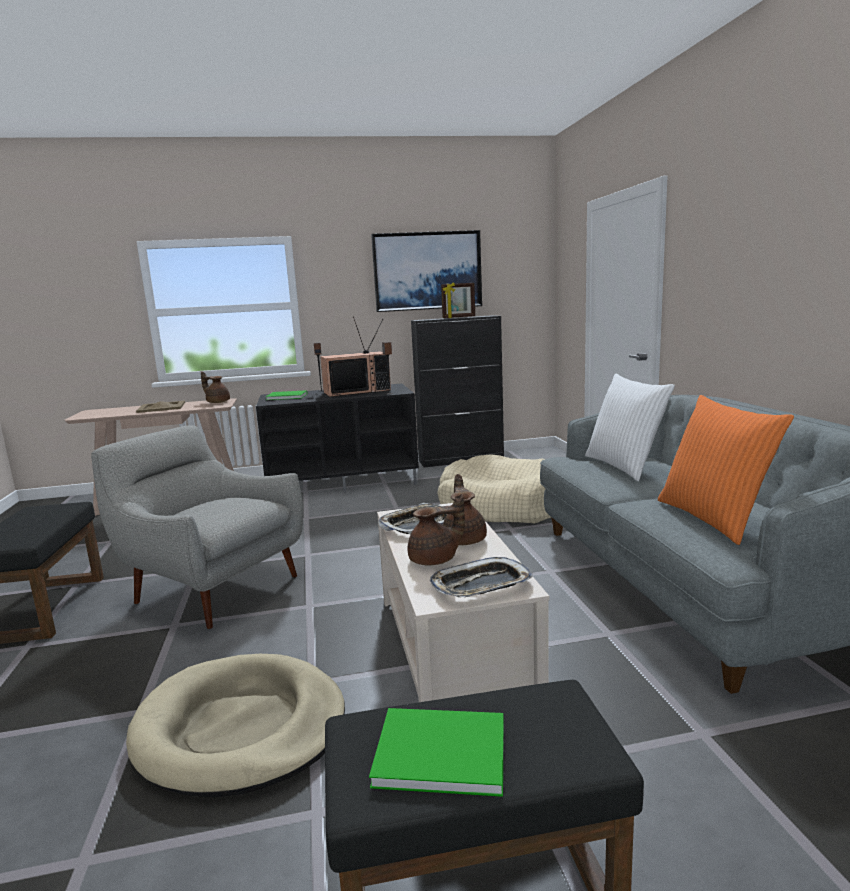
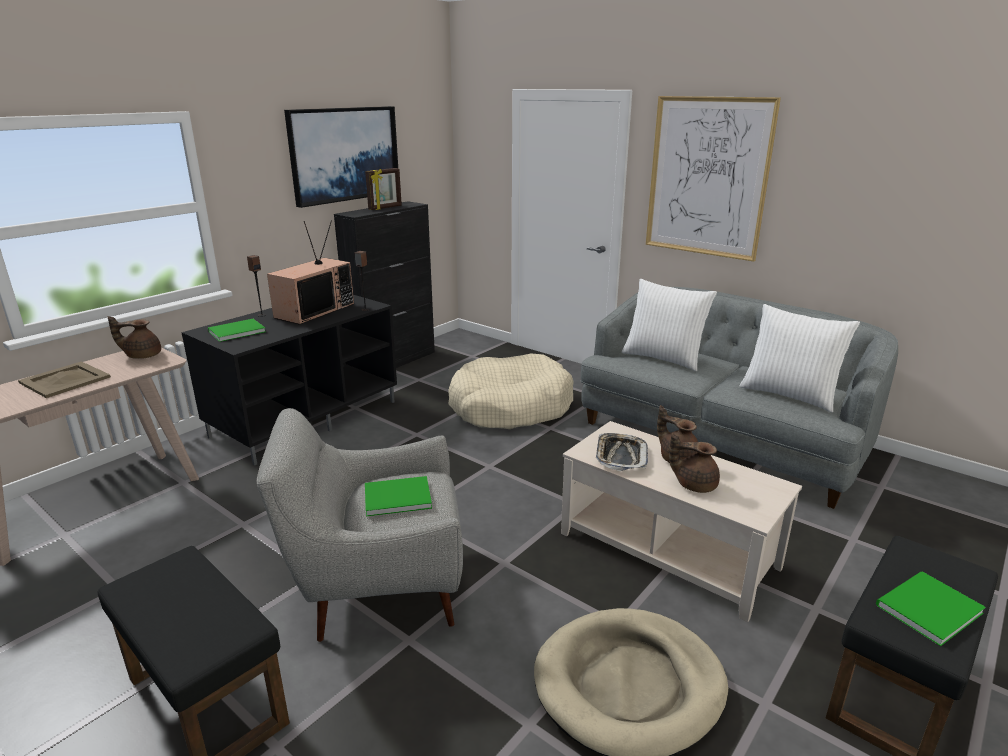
camera: 40 degrees left, 10 degrees up
brown teapot [408,494,465,565] -> brown teapot turned 105 degrees counterclockwise [669,433,720,493]
tray [430,557,533,597] -> none
orange pillow [658,395,794,545] -> white pillow [739,304,860,412]
none -> green book [365,476,432,516]
none -> picture [646,96,781,262]

